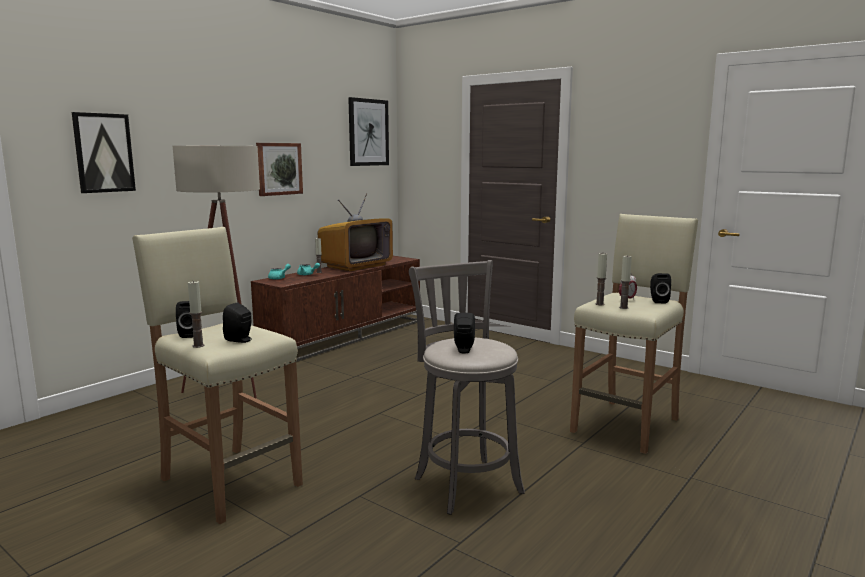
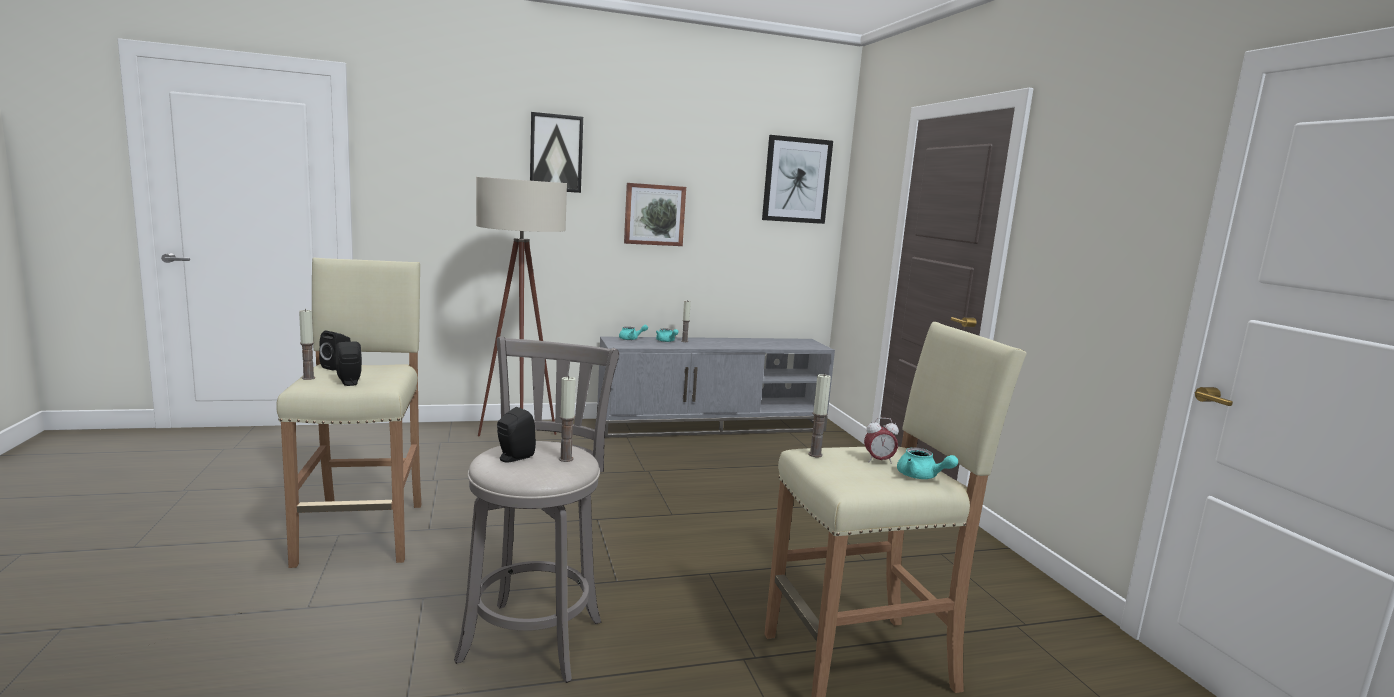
camera: 35 degrees right, 0 degrees up
picture [72,112,136,193] -> picture moved to [530,112,583,193]
brown tv stand [251,256,420,361] -> grey tv stand [597,336,835,438]
television [318,193,393,271] -> none
candle [619,255,632,309] -> candle moved to [559,376,576,462]
black speaker [650,273,671,303] -> turquoise teapot [897,448,958,479]

